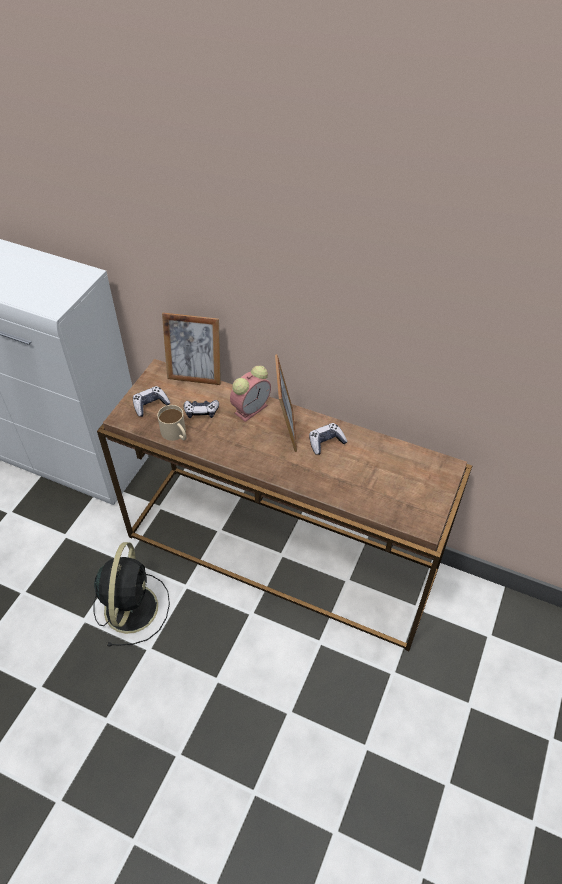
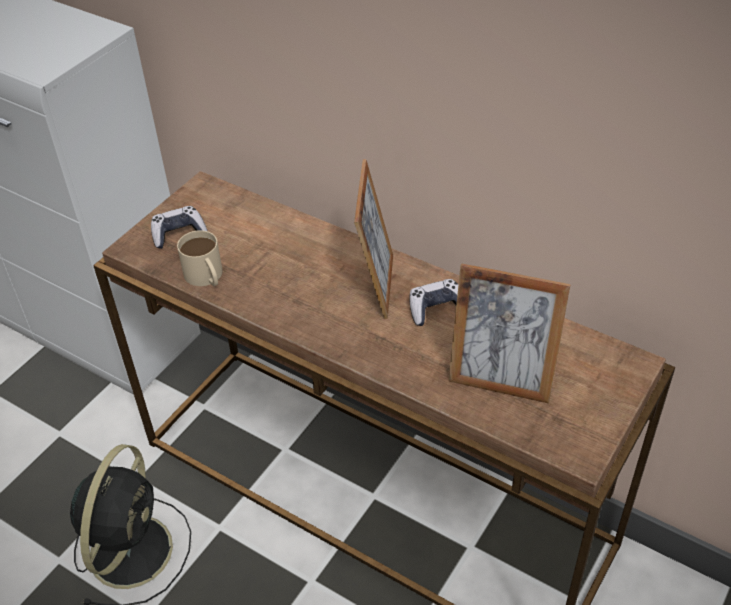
camera: 10 degrees right, 5 degrees down
picture frame [162,313,221,385] -> picture frame moved to [449,263,571,404]
game controller [184,400,219,418] -> none
alarm clock [230,366,271,422] -> none

